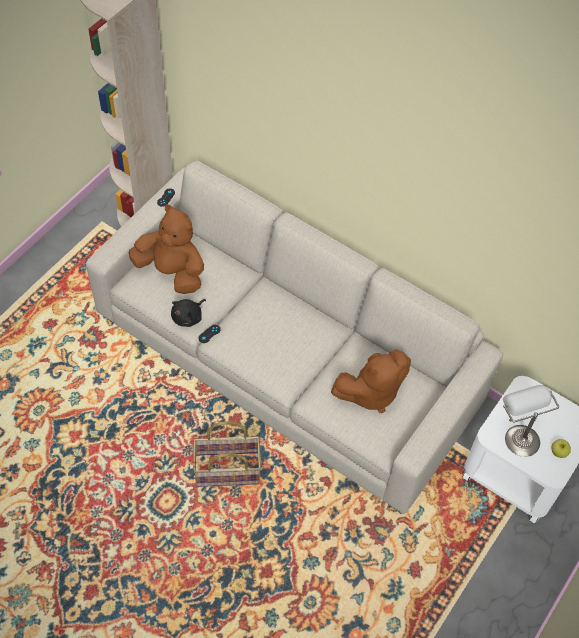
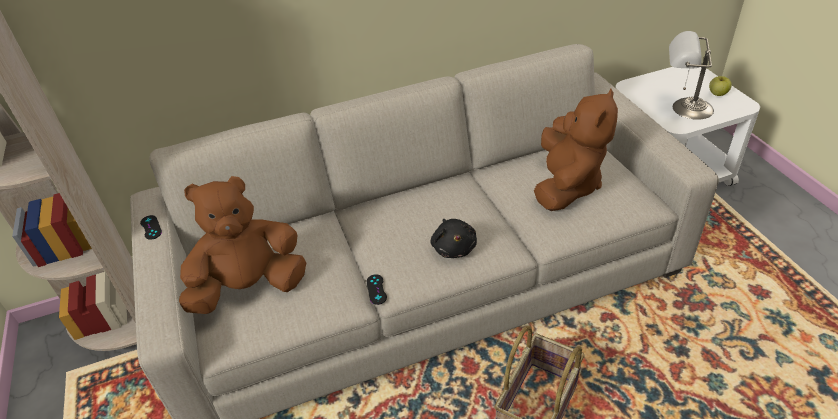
camera: 50 degrees left, 15 degrees down
black plush toy [171,299,206,327] -> black plush toy moved to [431,219,477,258]

